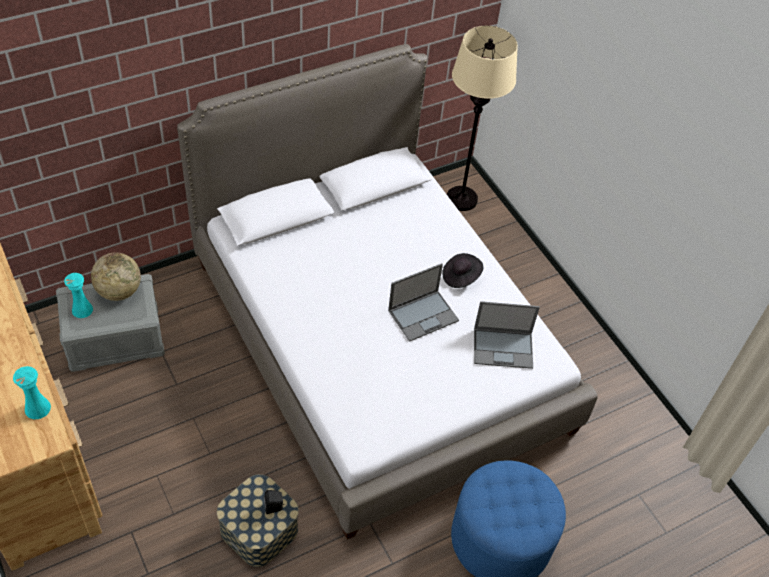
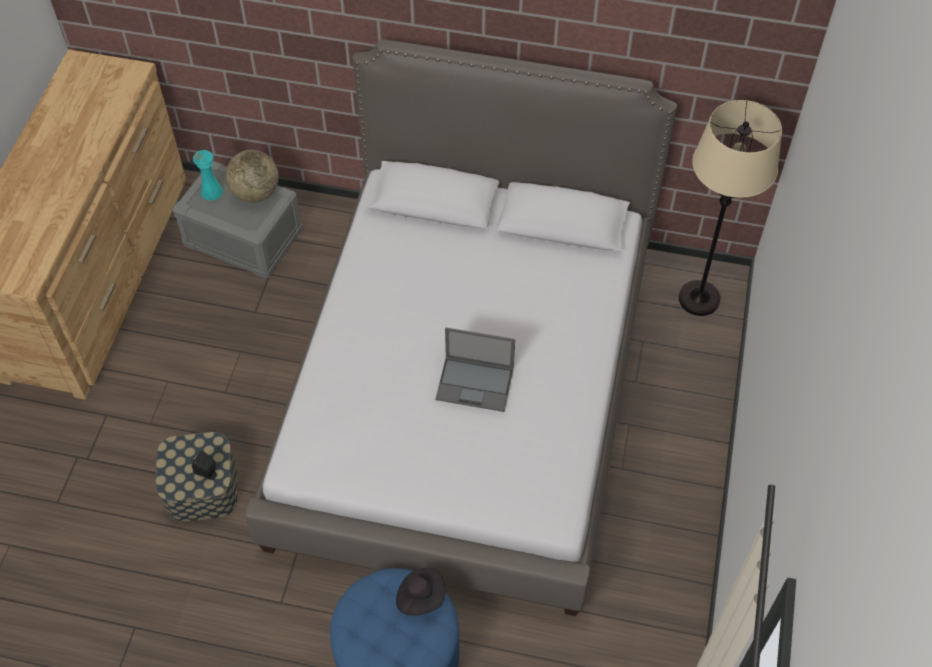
camera: 45 degrees right, 5 degrees up
turquoise vase [13,366,51,419] -> none
black hat [442,253,483,288] -> black hat moved to [396,568,445,616]
laptop [474,301,540,369] -> none

